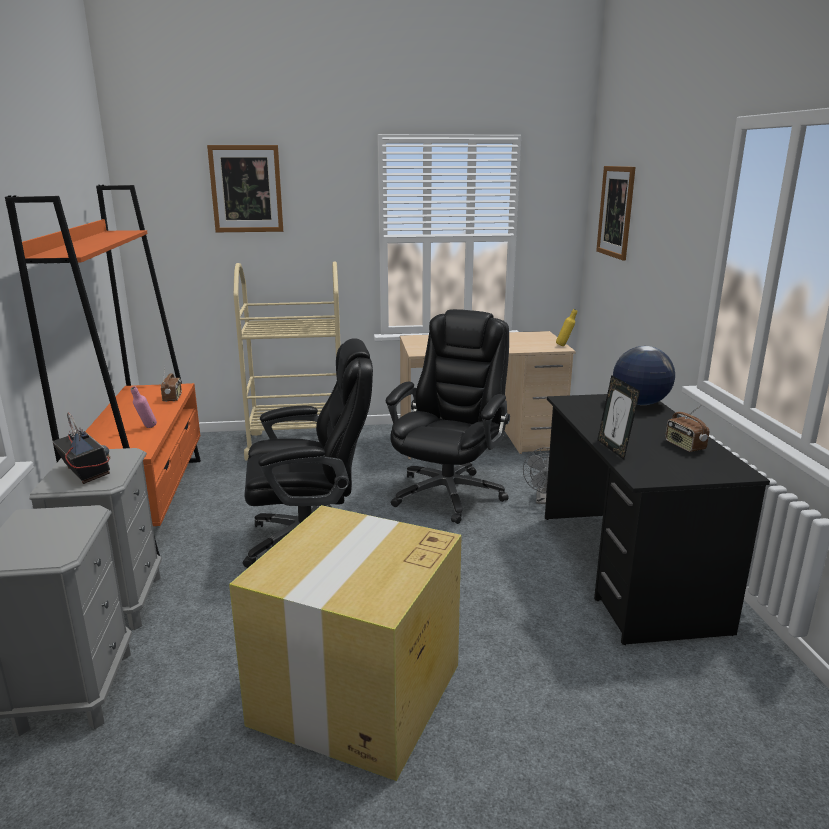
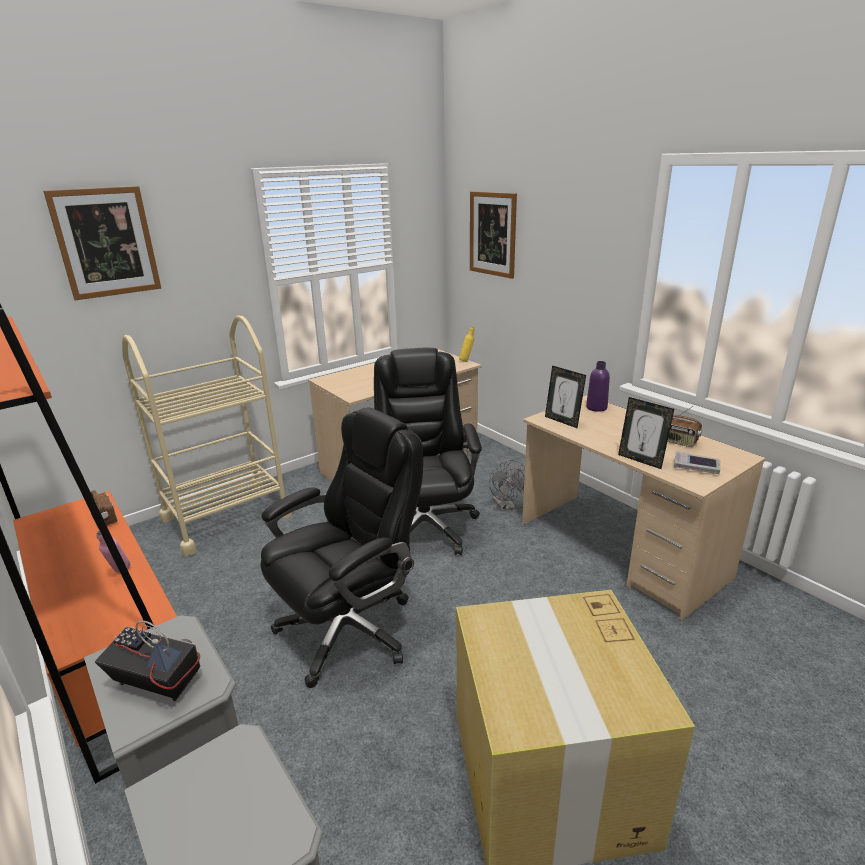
camera: 30 degrees left, 5 degrees up
black desk [545,394,770,645] -> beige desk [522,395,766,620]
globe [613,346,675,405] -> purple bottle [586,361,610,412]
none -> picture frame [545,366,586,428]
none -> book [674,451,720,474]

